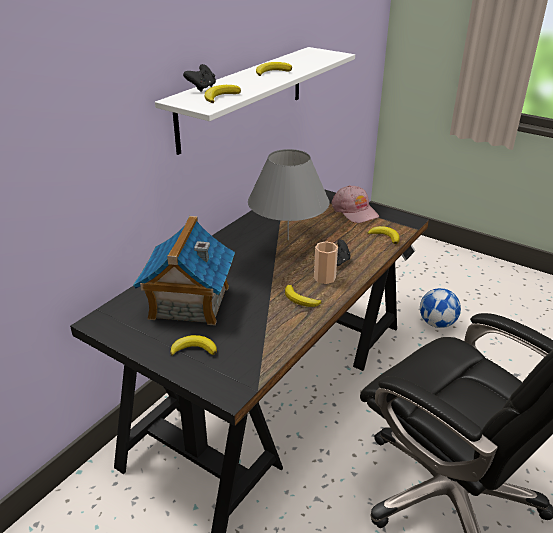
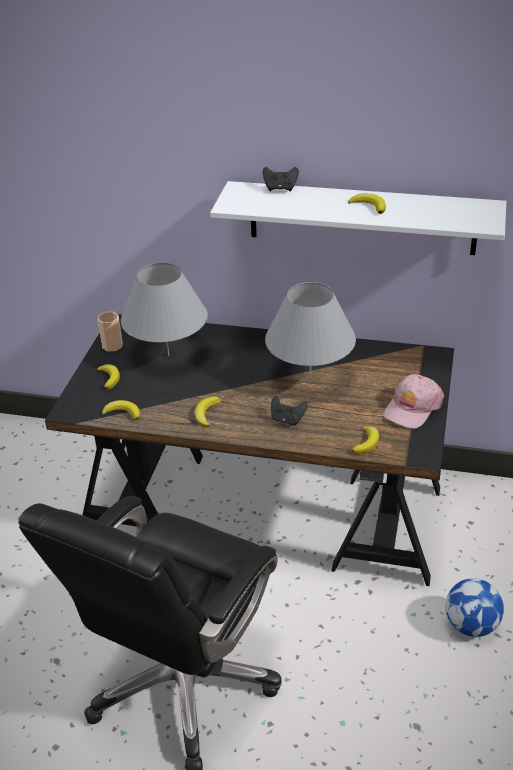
camera: 70 degrees right, 5 degrees up
toy house [133,216,235,326] -> grey table lamp [121,263,208,356]
banana [205,85,241,103] -> banana moved to [102,400,141,420]
cup [314,241,338,284] -> cup moved to [98,311,123,351]

